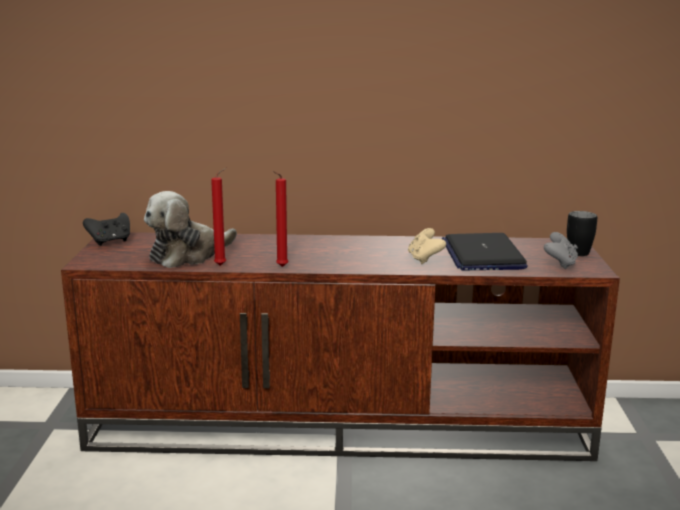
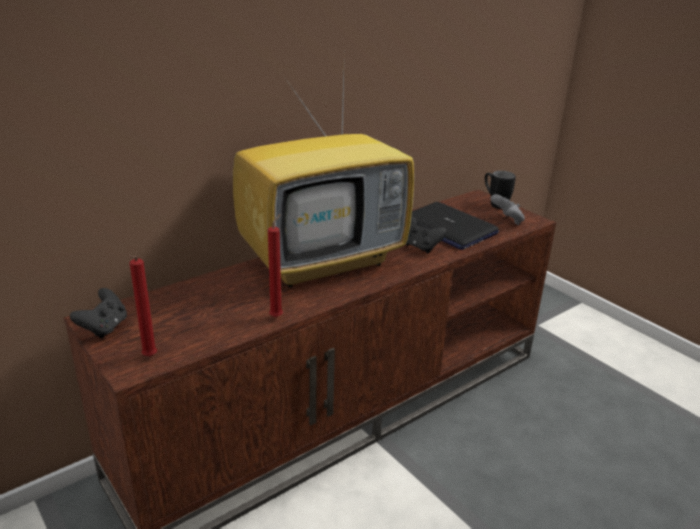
camera: 40 degrees left, 10 degrees up
plush toy [144,191,237,268] -> none
red candle [273,171,289,267] -> red candle moved to [129,255,157,357]
beige game controller [408,228,446,264] -> black game controller [406,217,447,253]
none -> television [233,44,414,287]

